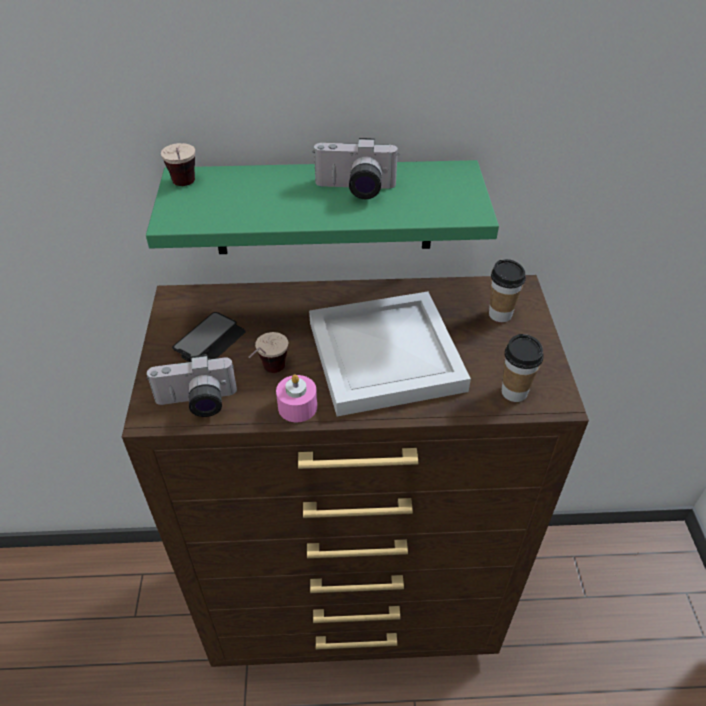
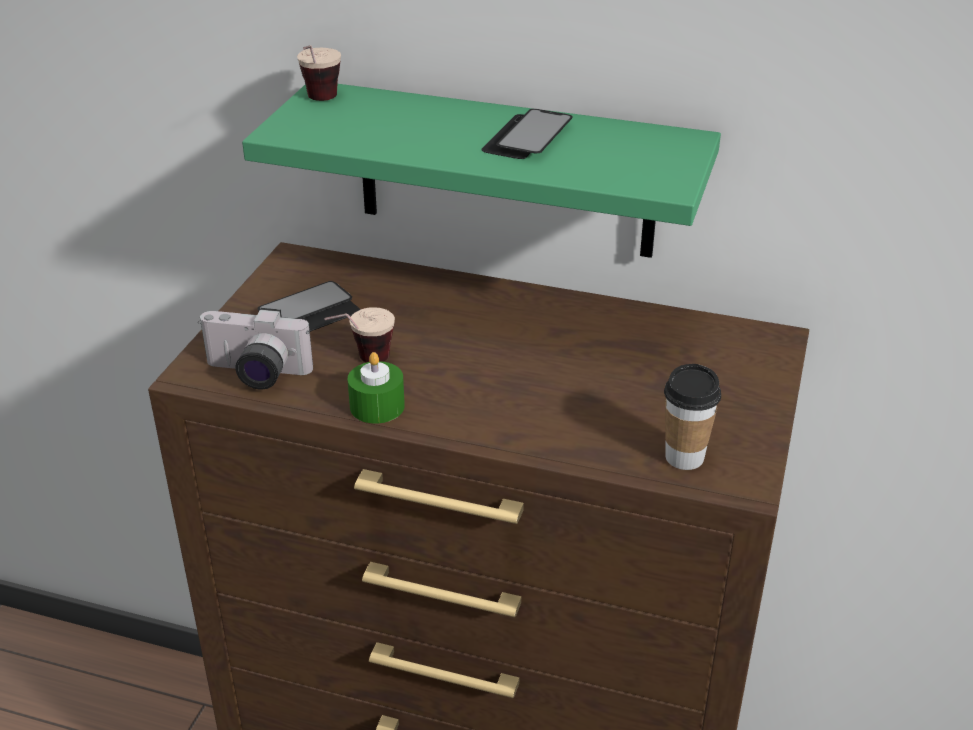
camera: 20 degrees right, 10 degrees down
pink candle [276,374,317,422] -> green candle [347,352,405,424]
white tray [309,292,471,416] -> none
camera [312,138,399,199] -> phone [481,109,573,159]
cup [489,259,526,322] -> none

